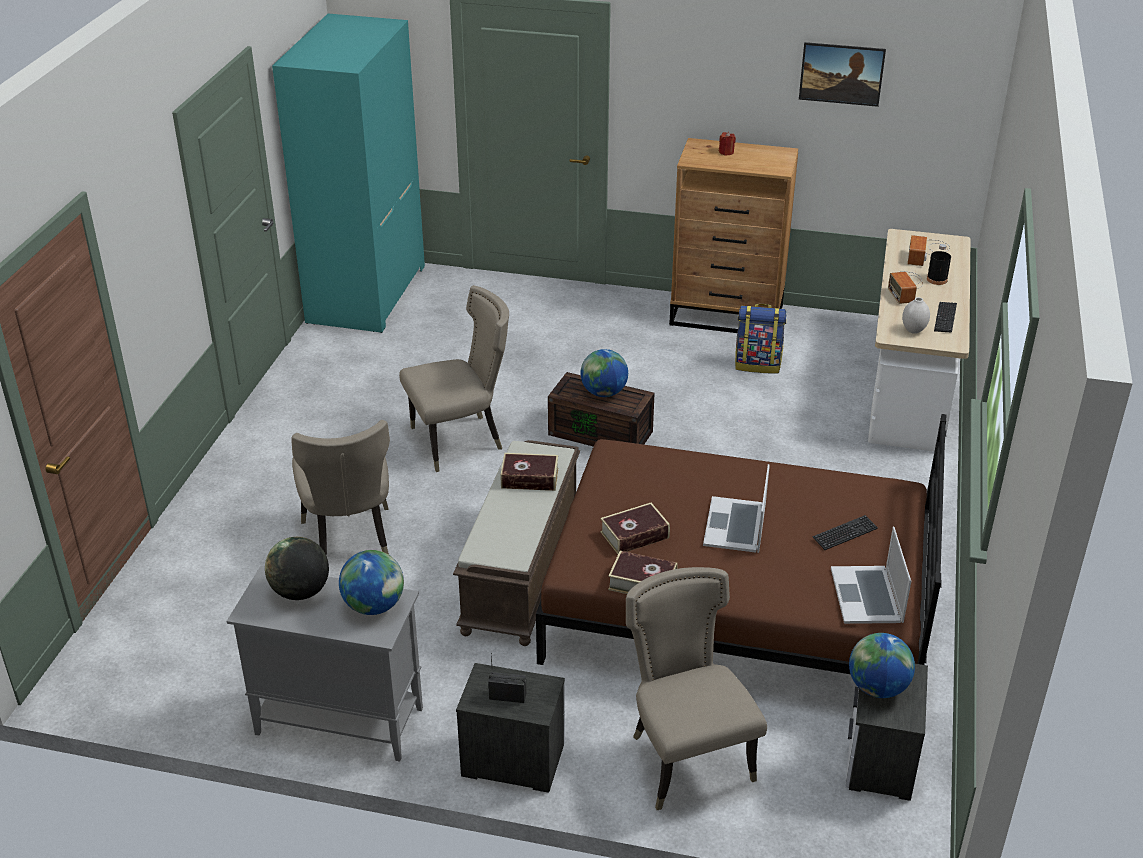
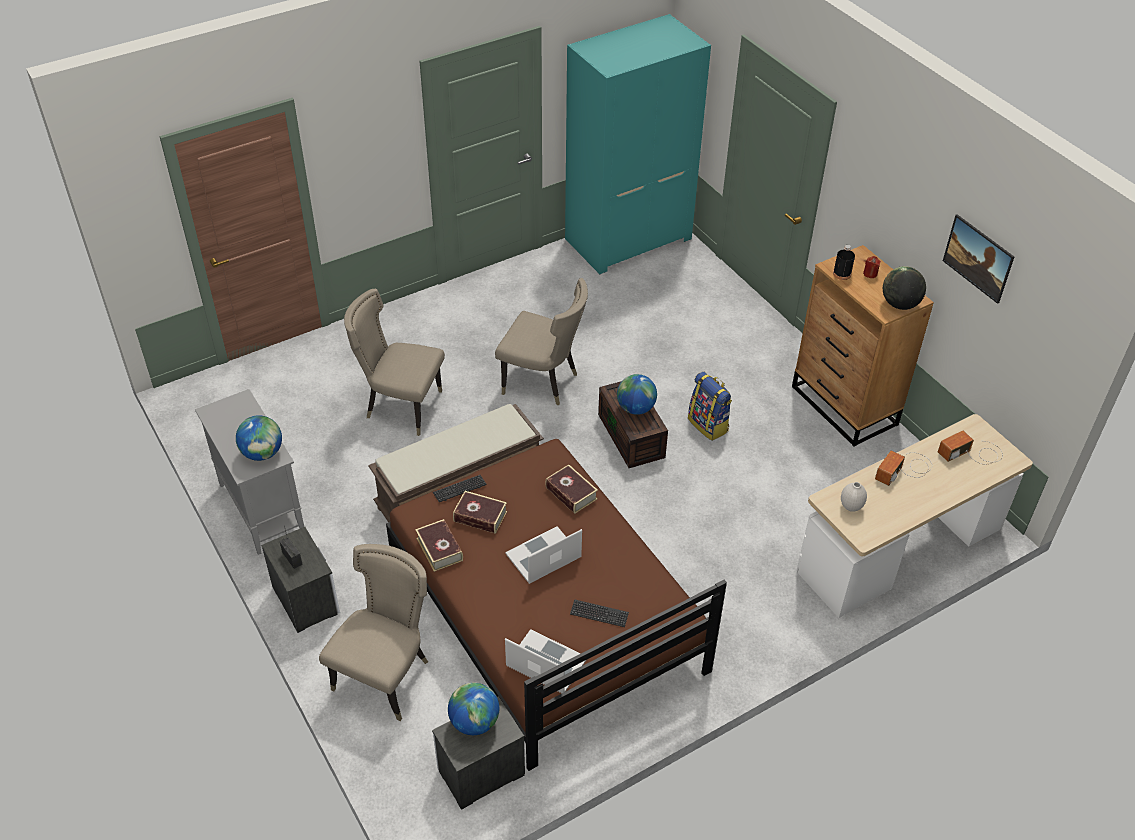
camera: 45 degrees right, 10 degrees up
globe [265,537,329,600] -> globe moved to [883,266,926,310]
beige chair [291,420,390,554] -> beige chair turned 75 degrees clockwise [344,289,445,436]
book [501,453,558,491] -> book moved to [545,464,598,514]
backpack [735,304,786,374] -> backpack moved to [688,372,732,441]
laptop [831,526,911,624] -> laptop turned 75 degrees clockwise [505,629,586,693]
black bottle [927,244,951,285] -> black bottle moved to [833,245,855,280]
keyboard [934,302,957,333] -> keyboard moved to [433,475,486,502]

